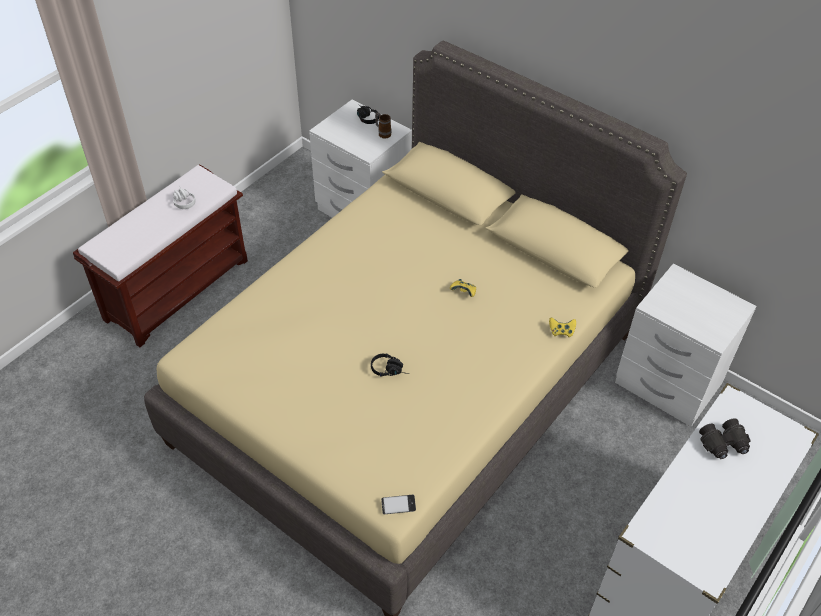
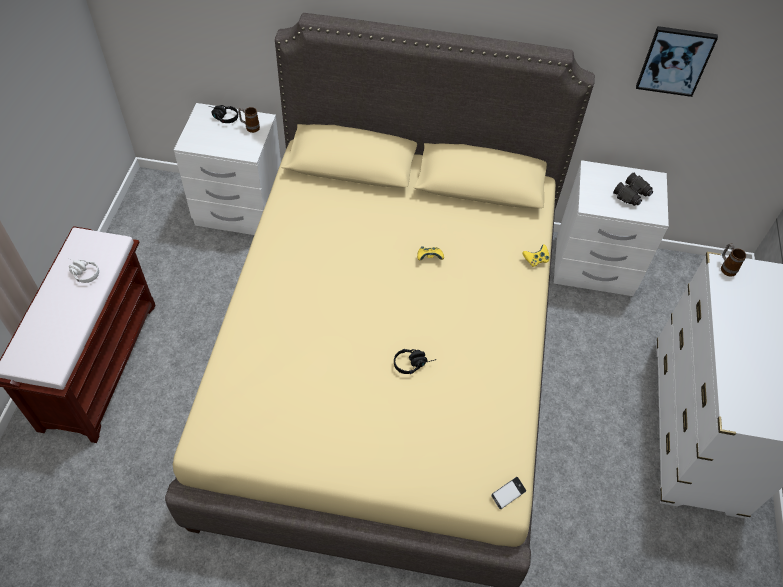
camera: 30 degrees left, 5 degrees up
black binoculars [699,418,751,459] -> black binoculars moved to [613,173,653,206]
none -> picture [636,26,718,97]
none -> mug [721,243,746,277]

